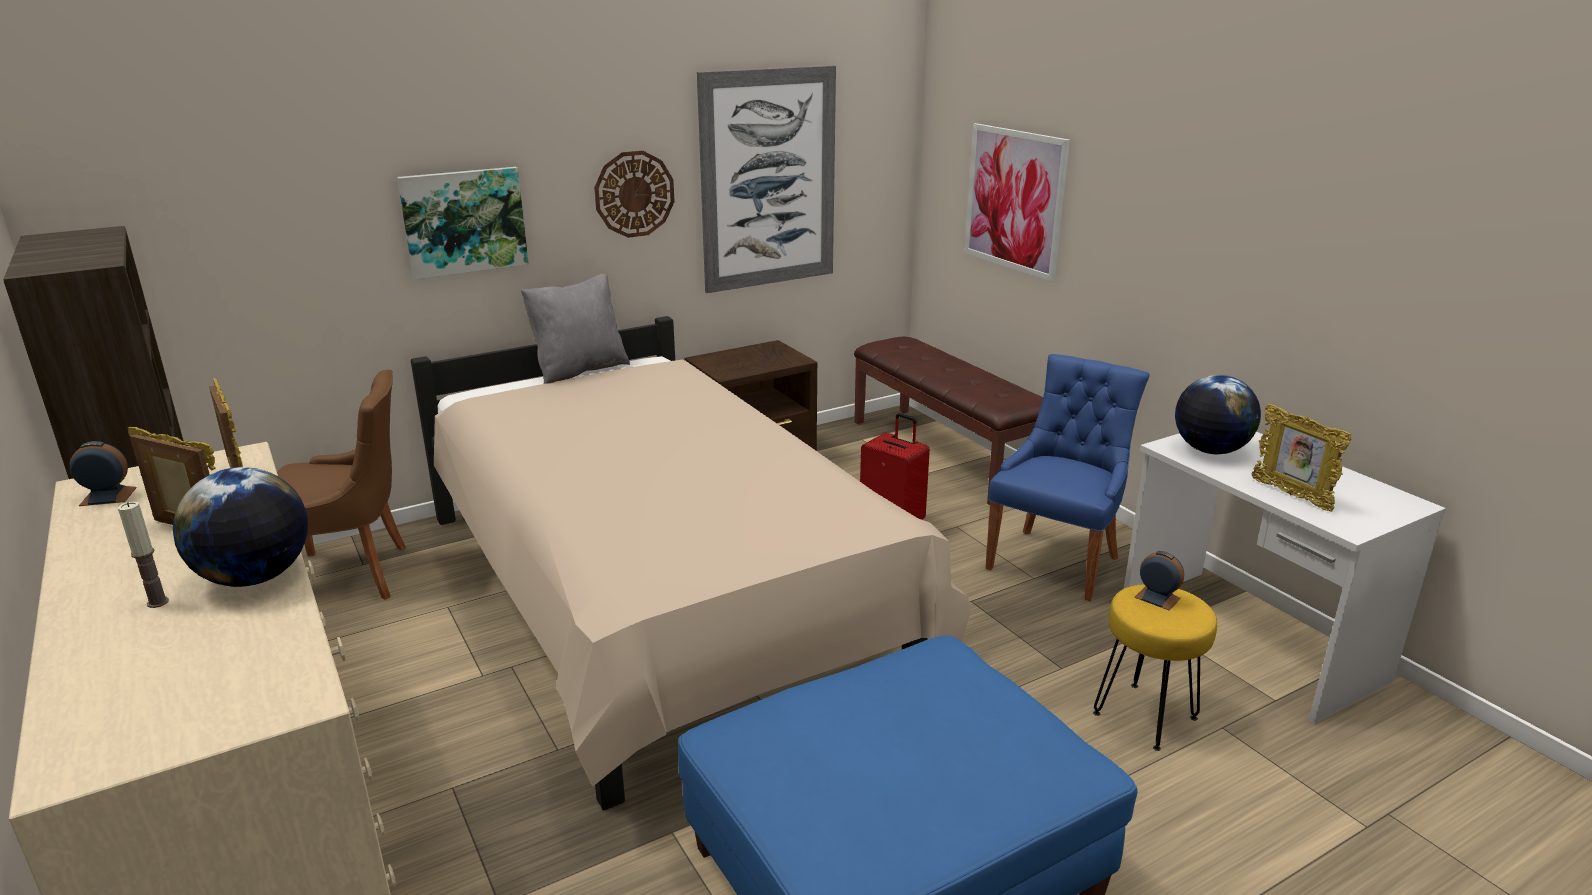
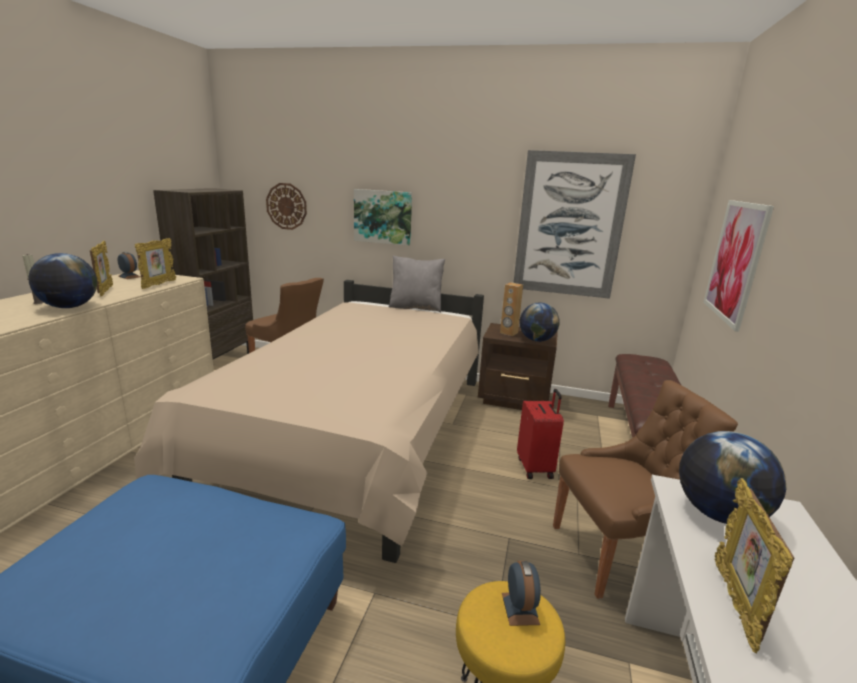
camera: 45 degrees right, 5 degrees down
wall clock [594,151,675,238] -> wall clock moved to [266,183,307,230]
blue chair [986,354,1149,601] -> brown chair [553,380,738,599]
none -> brown speaker [500,282,523,336]
none -> globe [520,303,560,342]

